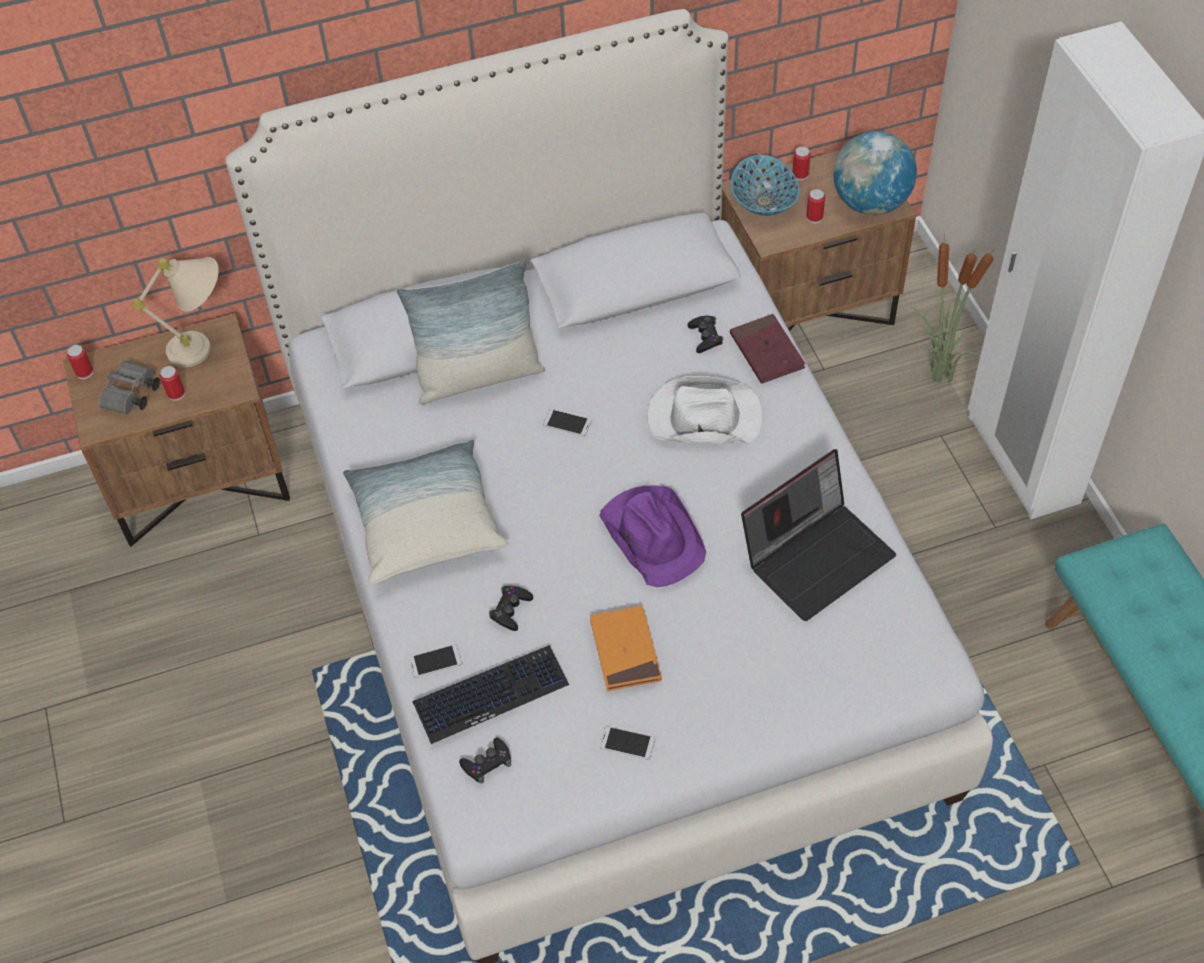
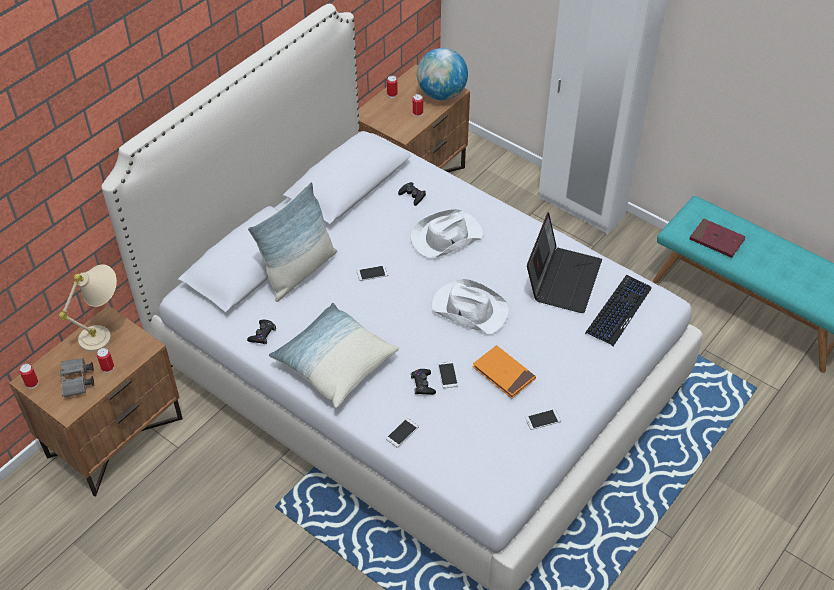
camera: 35 degrees left, 5 degrees down
keyboard [413,645,569,744] -> keyboard moved to [585,275,652,346]
black game controller [459,738,511,784] -> black game controller moved to [247,320,276,344]
purple hat [599,486,706,587] -> white hat [431,279,509,335]
red book [730,314,805,384] -> red book moved to [690,219,746,258]
bowl [731,155,800,216] -> none
potted plant [913,234,996,383] -> none
none -> phone [438,361,458,388]

